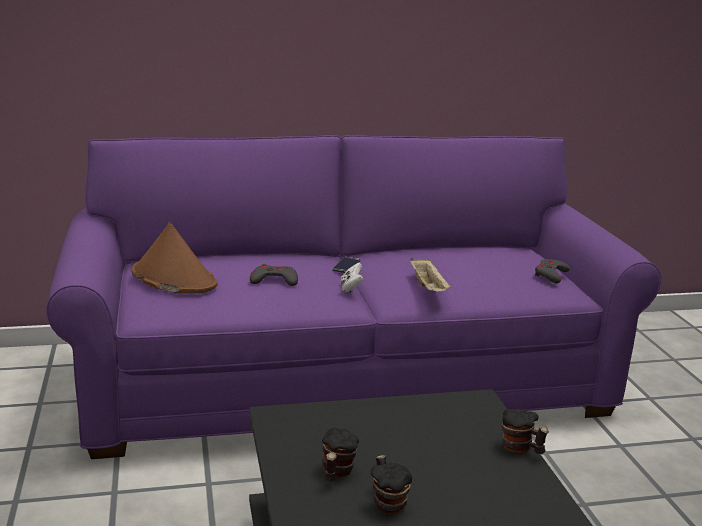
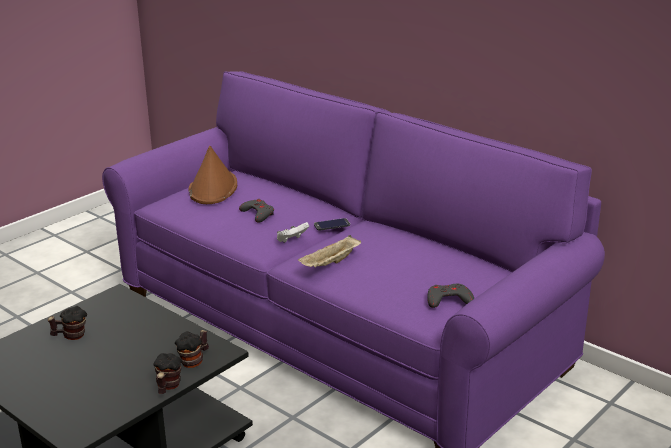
camera: 55 degrees right, 5 degrees up
mug [370,455,412,514] -> mug moved to [175,330,209,368]

